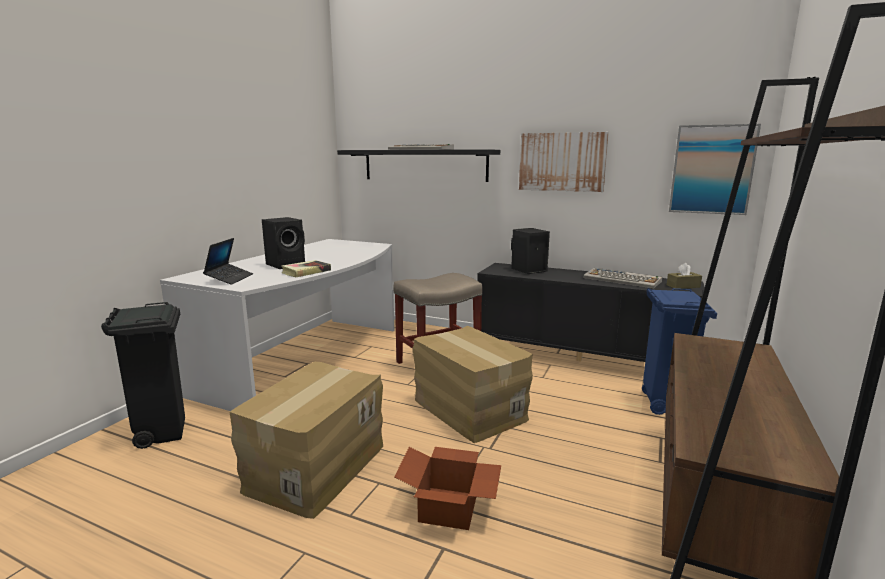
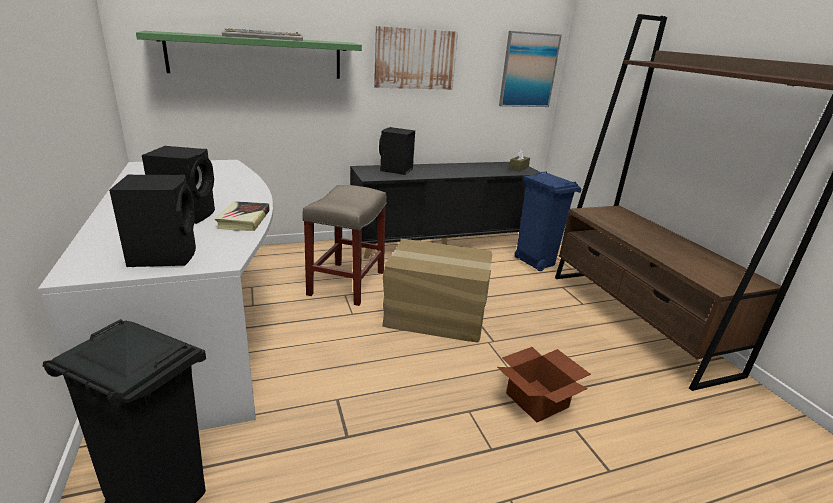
camera: 45 degrees left, 10 degrees up
laptop [203,238,253,285] -> black speaker [109,175,196,267]
cardboard box [230,362,383,519] -> none
black shelf [337,149,500,182] -> green shelf [136,31,362,79]
keyboard [584,268,663,288] -> none

